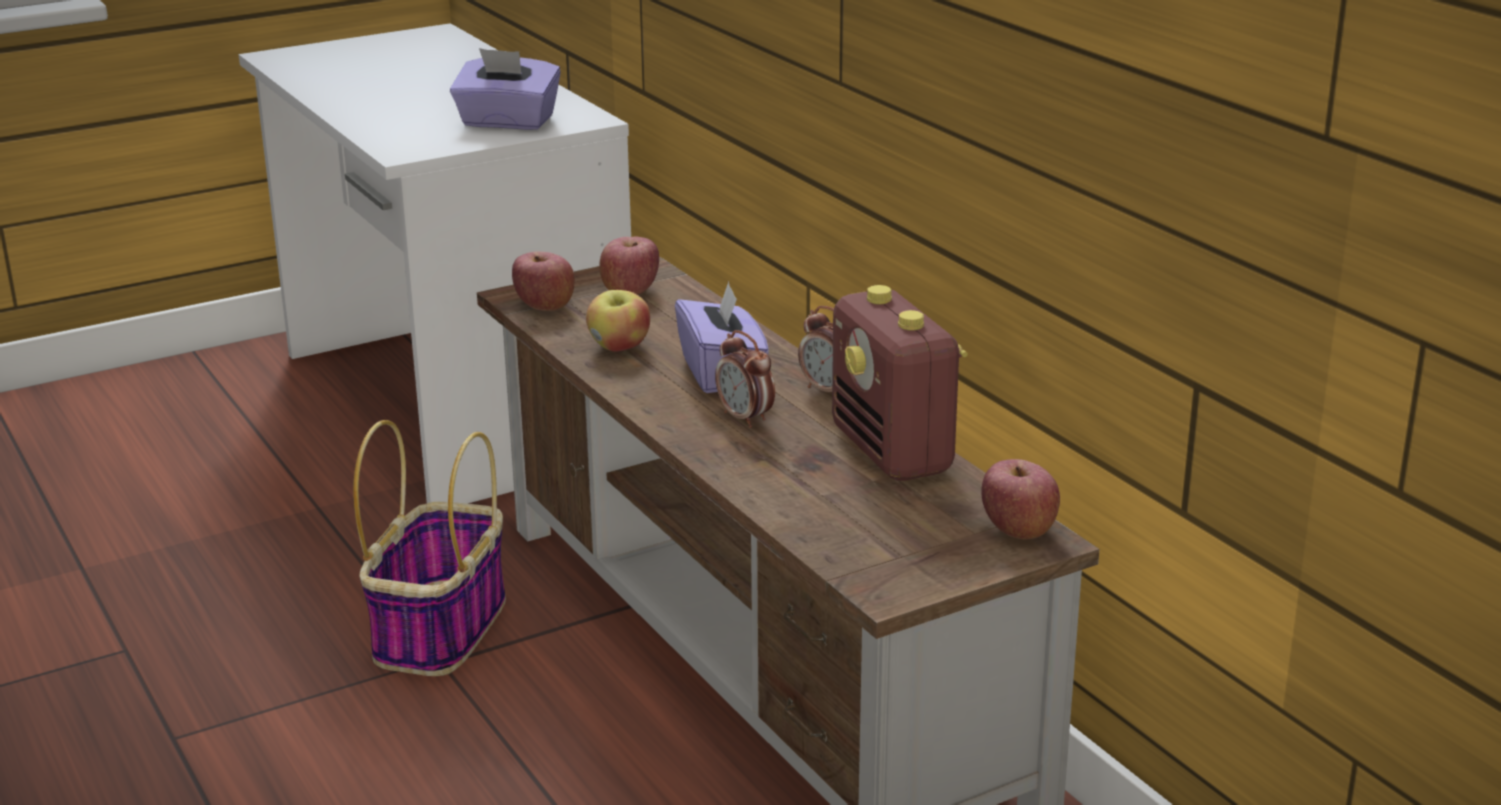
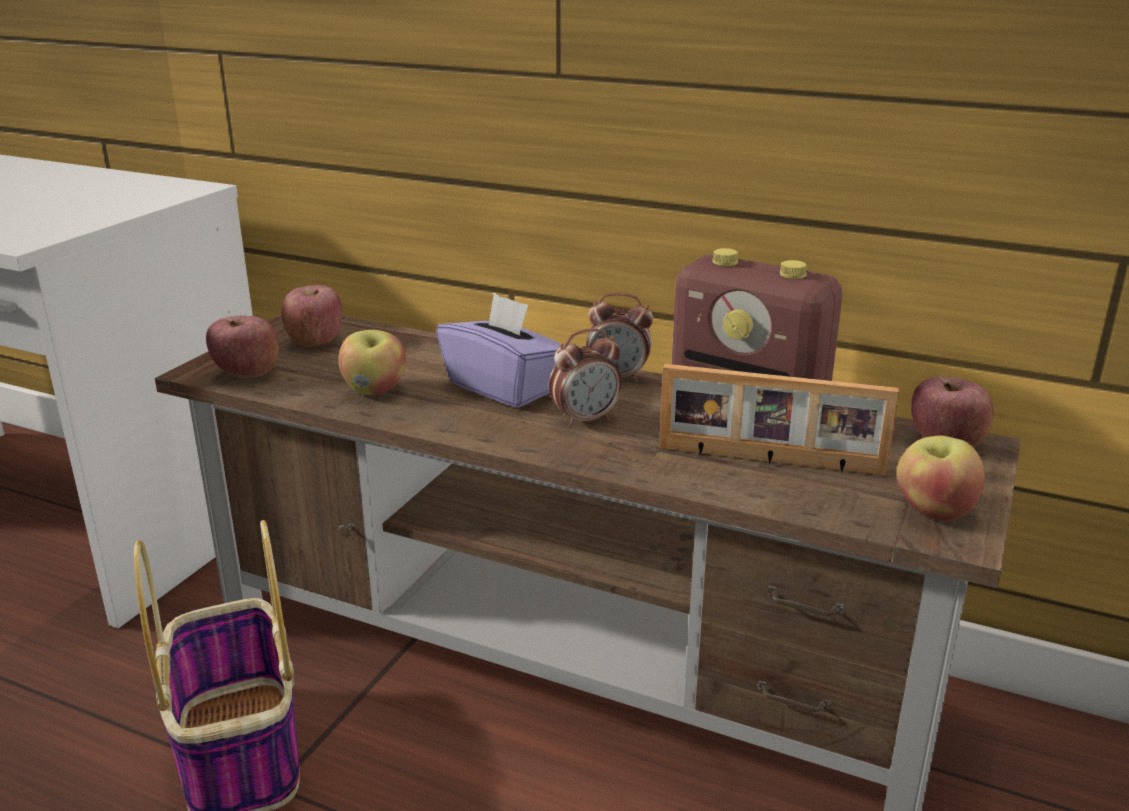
camera: 35 degrees left, 0 degrees up
purple tissue box [450,48,561,130] -> none
alarm clock [715,330,775,428] -> alarm clock turned 45 degrees counterclockwise [549,328,622,428]
none -> picture frame [659,364,900,476]
none -> apple [897,436,985,521]

